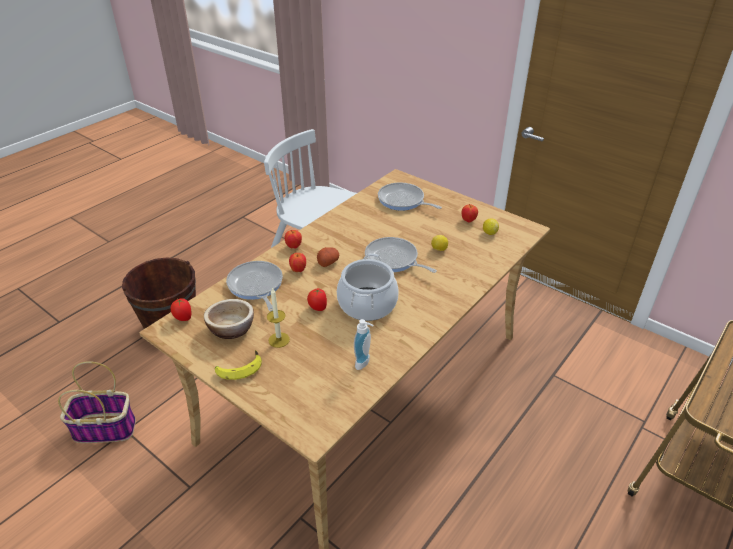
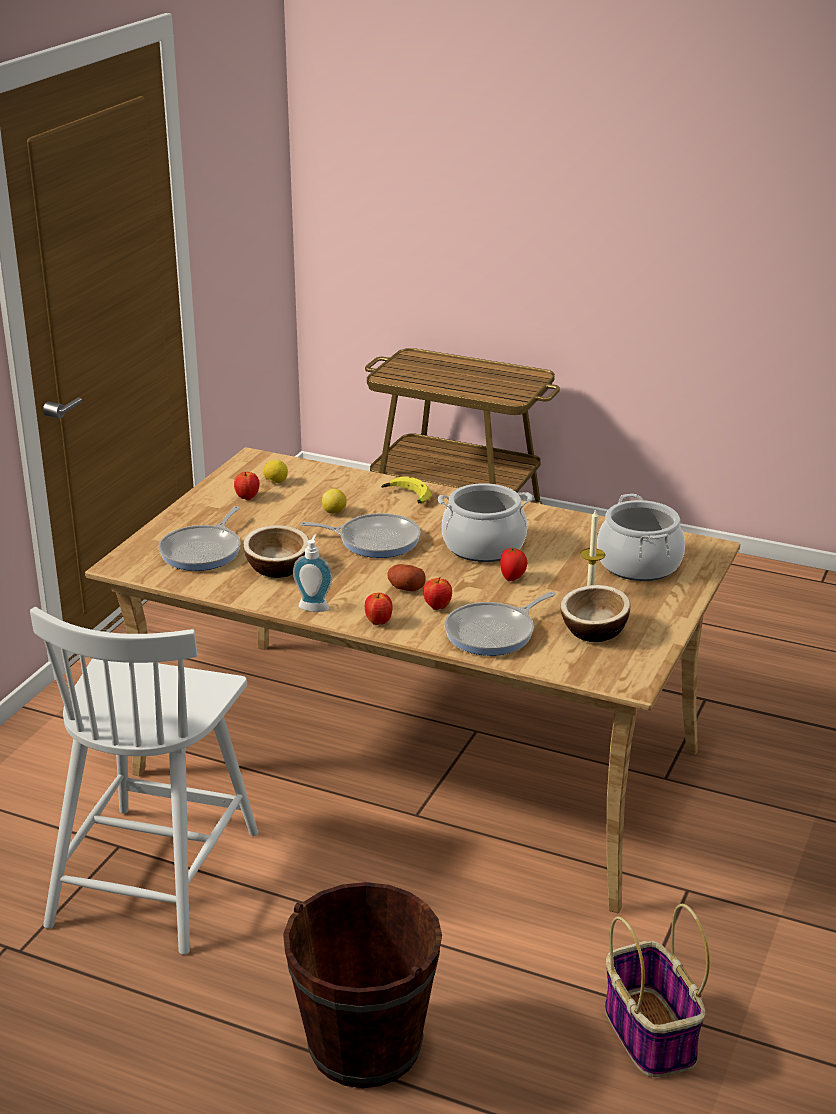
camera: 105 degrees left, 10 degrees down
tomato [171,298,191,321] -> none
banana [215,350,262,380] -> banana moved to [381,476,431,503]
soap dispenser [354,319,374,370] -> soap dispenser moved to [293,534,333,612]
frying pan [365,237,437,273] -> frying pan turned 105 degrees counterclockwise [300,513,421,558]
none -> bowl [243,525,309,578]
none -> cooking pot [597,494,685,581]

